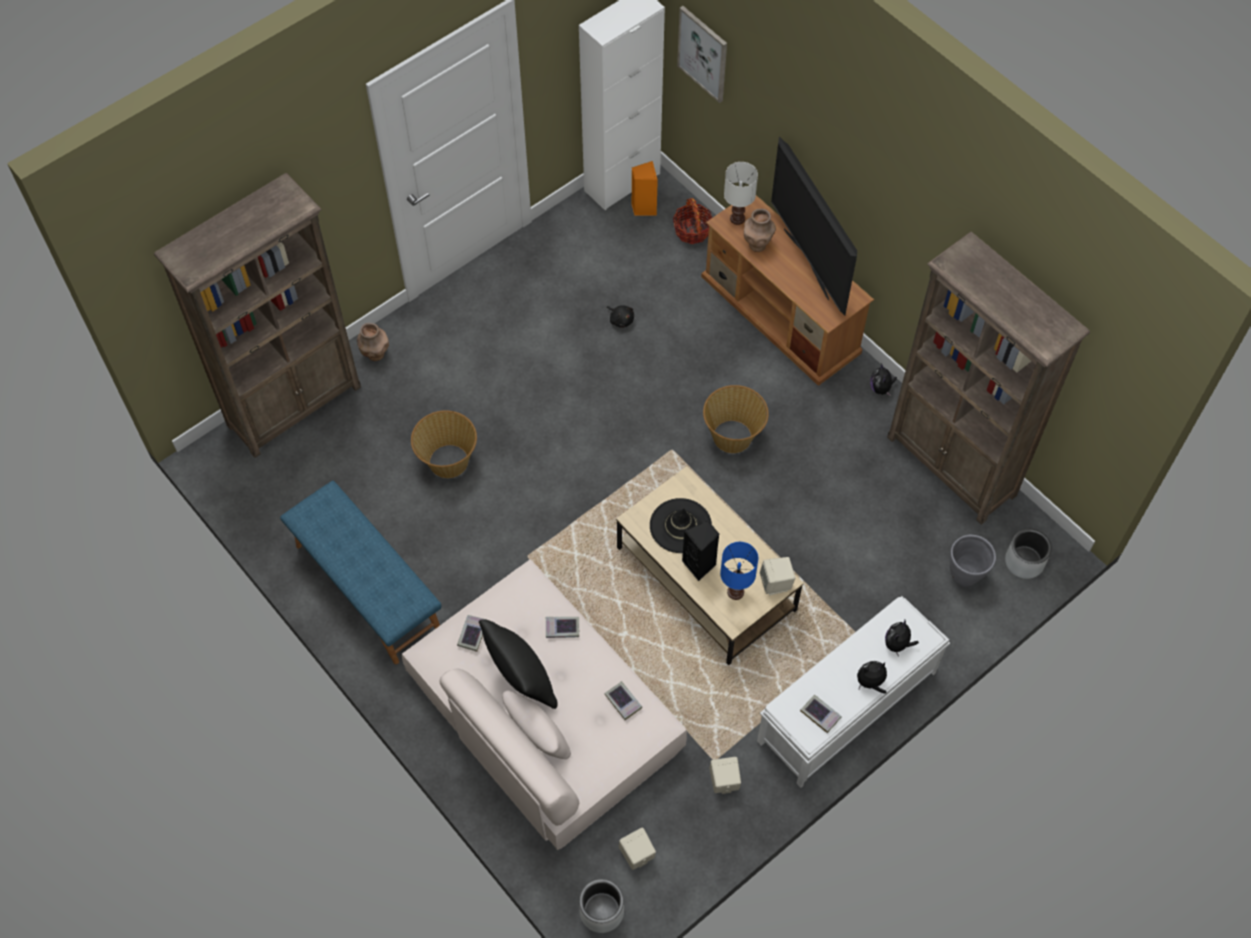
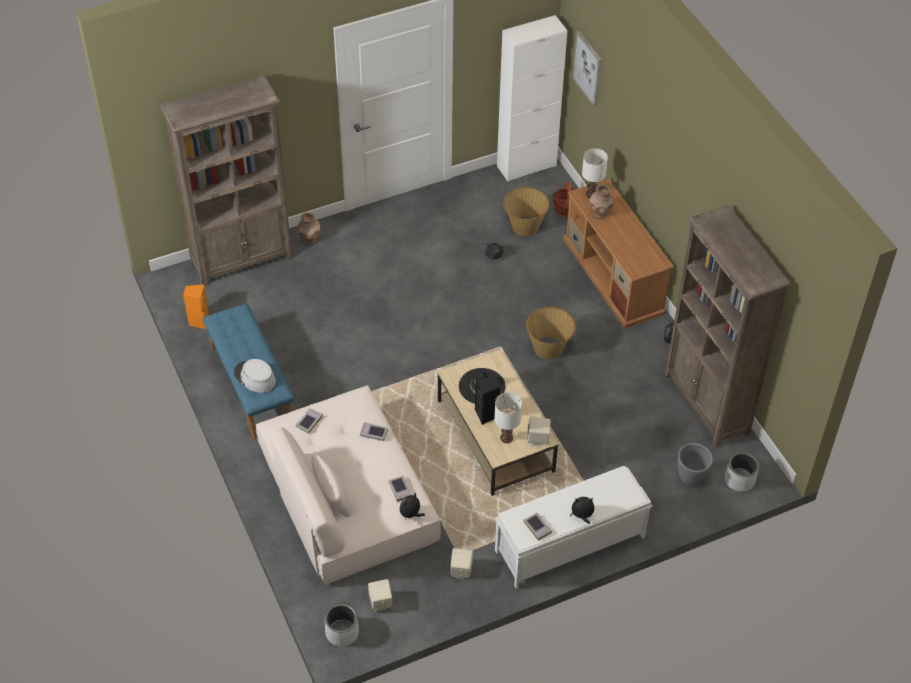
camera: 15 degrees right, 10 degrees down
basket [411,410,477,478] -> basket moved to [503,187,549,236]
black pillow [479,619,558,709] -> none
orange speaker [632,161,658,216] -> orange speaker moved to [183,284,209,329]
blue table lamp [720,542,758,600] -> white table lamp [494,392,522,443]
television [771,137,857,315] -> none
plush toy [885,620,919,657] -> plush toy moved to [400,493,425,520]
none -> grey hat [234,359,276,393]

